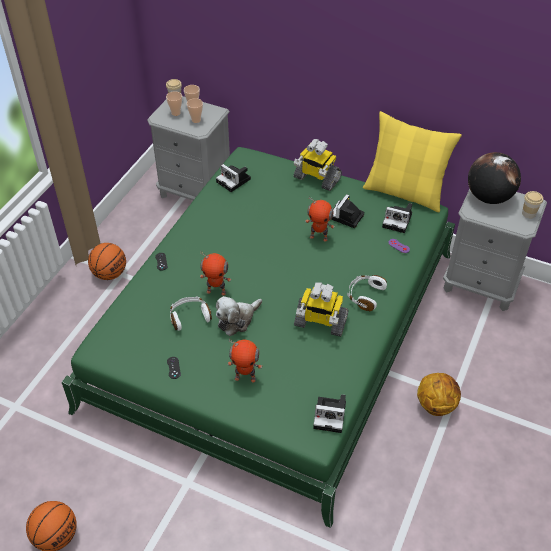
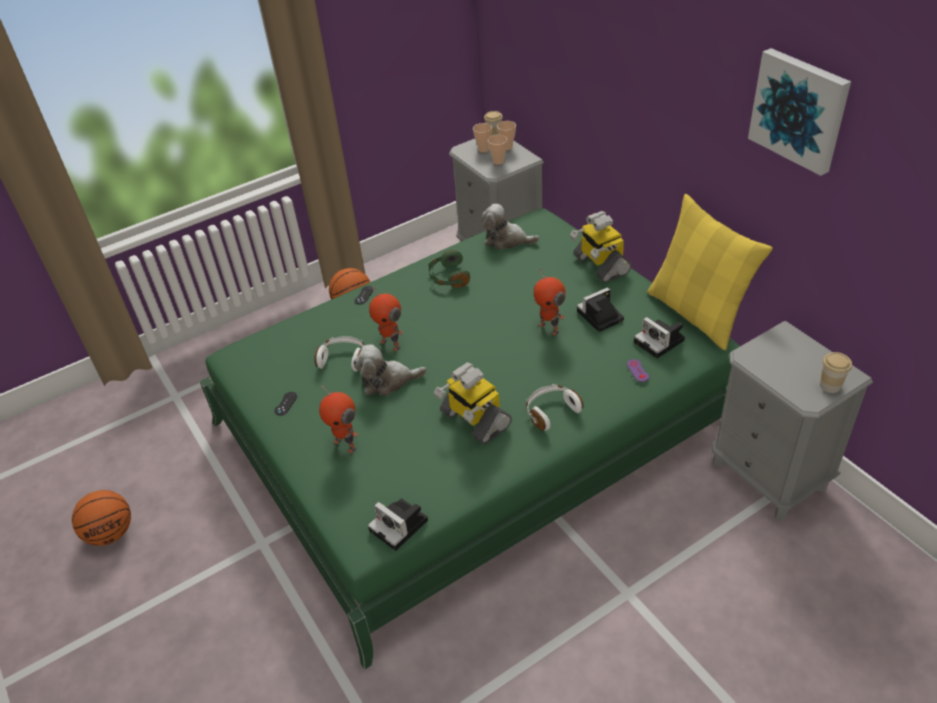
camera: 35 degrees right, 5 degrees down
camera [216,164,251,192] -> plush toy [481,204,540,250]
basketball [417,373,461,416] -> none
globe [468,152,521,204] -> none
none -> green headphones [428,250,470,288]
none -> picture [748,48,851,176]

